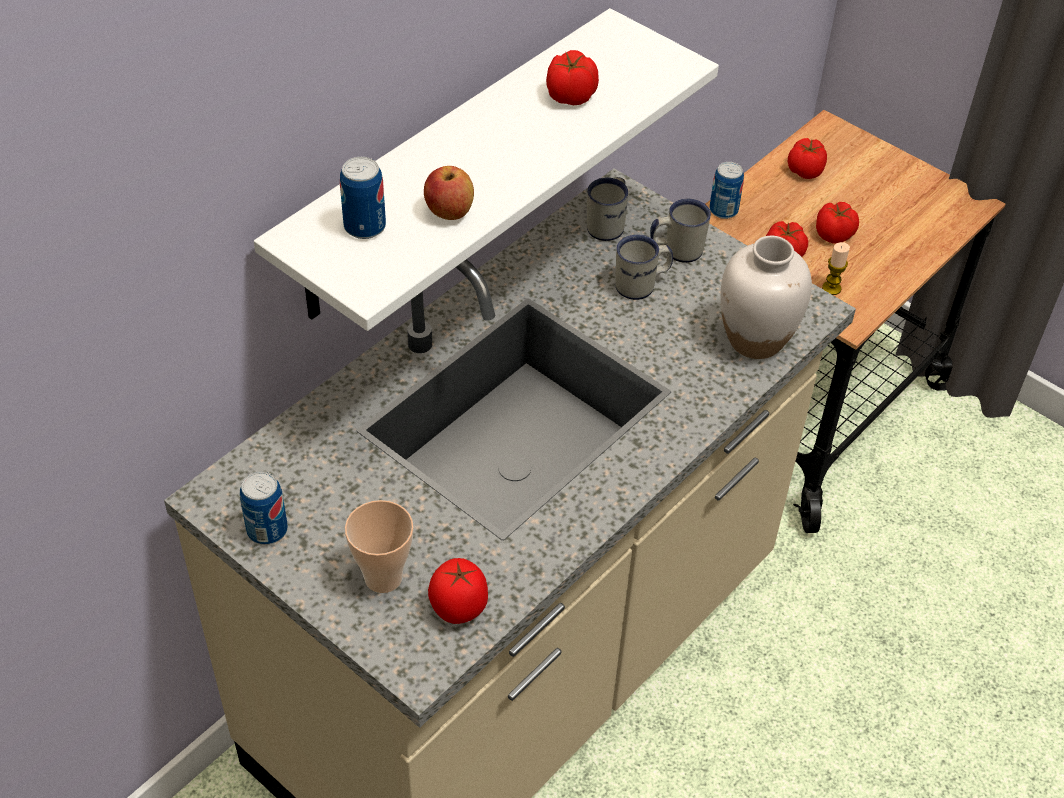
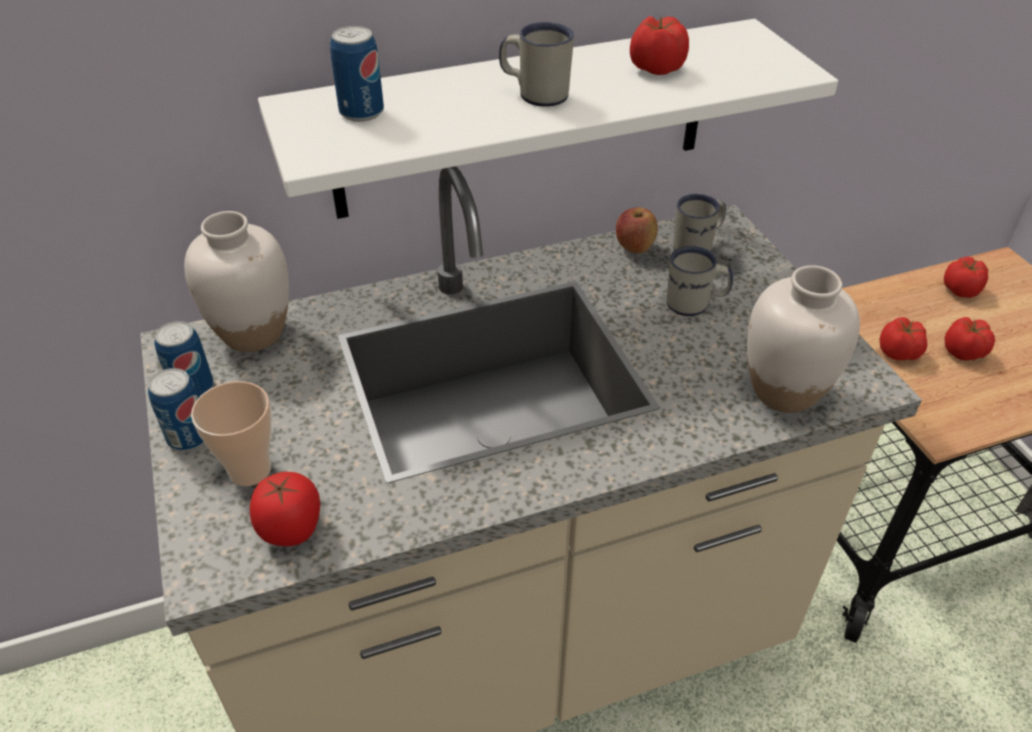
camera: 30 degrees right, 5 degrees down
apple [424,166,474,220] -> apple moved to [616,208,658,253]
white mug [650,199,711,263] -> white mug moved to [499,22,574,107]
can [710,162,744,219] -> can moved to [148,368,204,451]
candle [822,242,850,295] -> none
none -> white vase [184,211,289,352]

